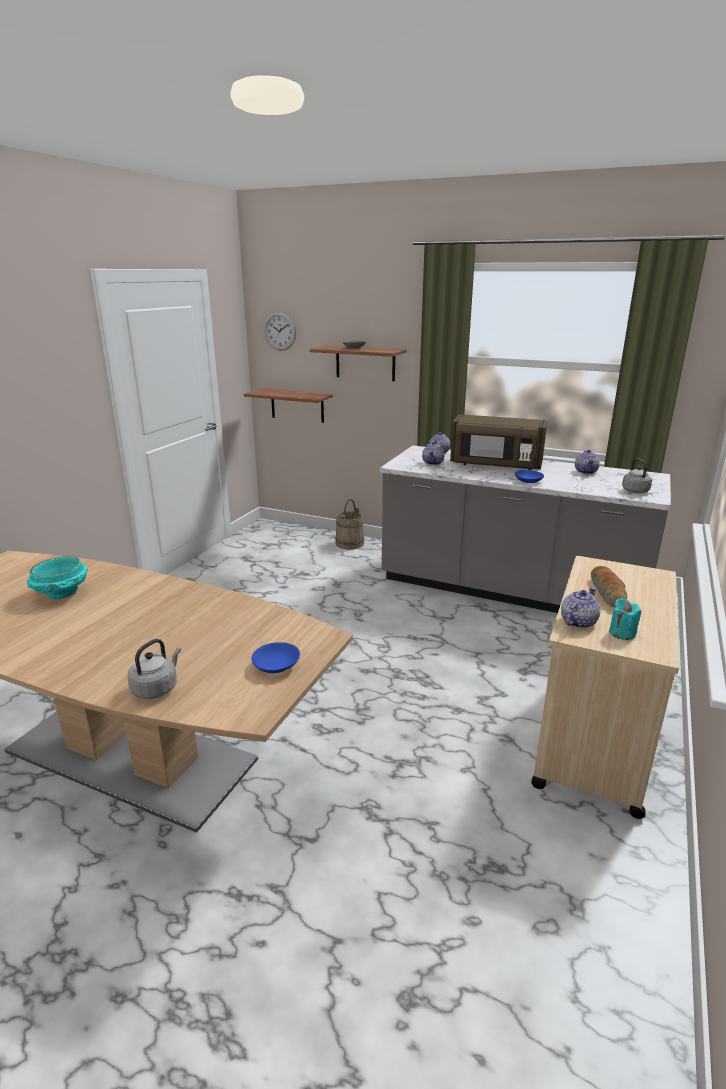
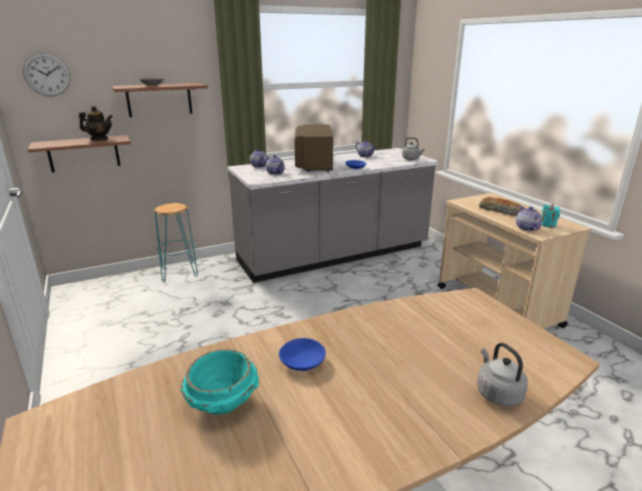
camera: 50 degrees left, 0 degrees up
blue bowl [252,642,300,673] -> blue bowl moved to [279,338,326,371]
beige bucket [335,499,364,549] -> turquoise stool [154,203,198,281]
brown microwave [450,414,548,470] -> brown microwave turned 120 degrees clockwise [294,124,333,172]
none -> teapot [79,106,113,140]

